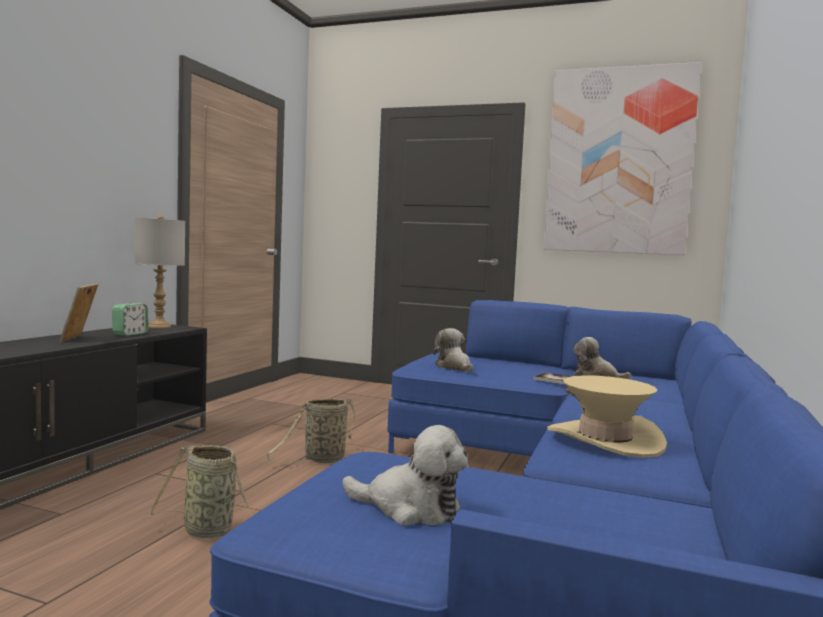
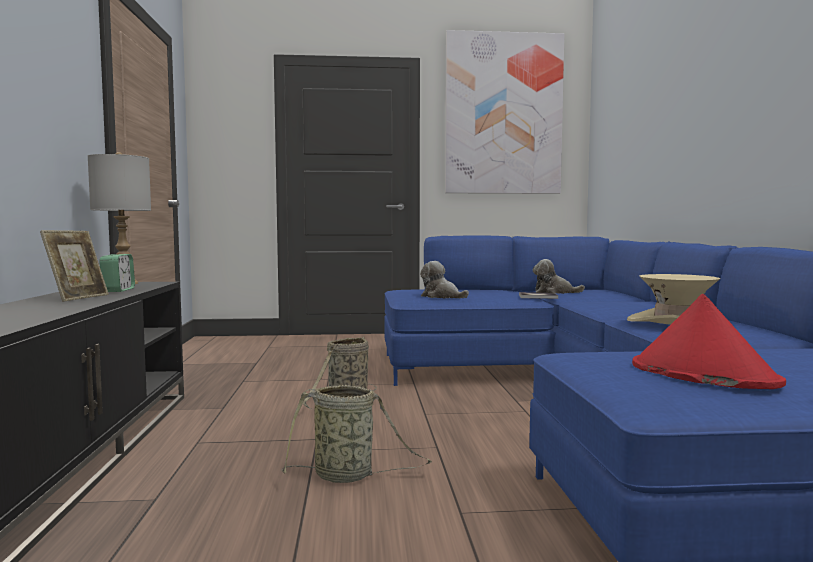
camera: 25 degrees left, 0 degrees up
picture frame [59,284,98,342] -> picture frame turned 135 degrees counterclockwise [40,230,109,302]
plush toy [342,425,468,526] -> red hat [632,294,786,389]

